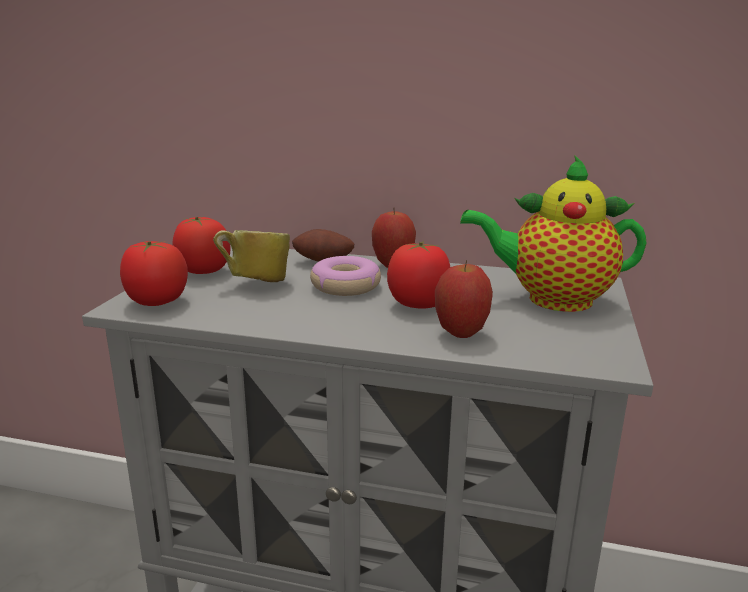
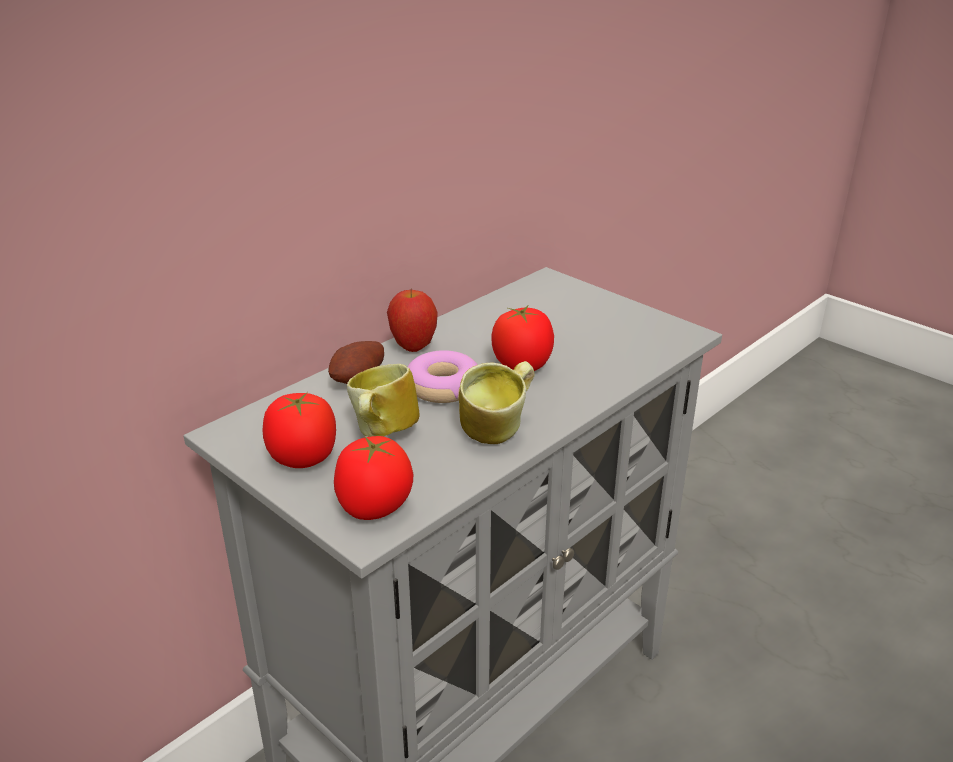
camera: 60 degrees left, 10 degrees up
apple [435,260,493,338] -> none
teapot [460,155,646,312] -> none
none -> mug [459,361,535,444]

